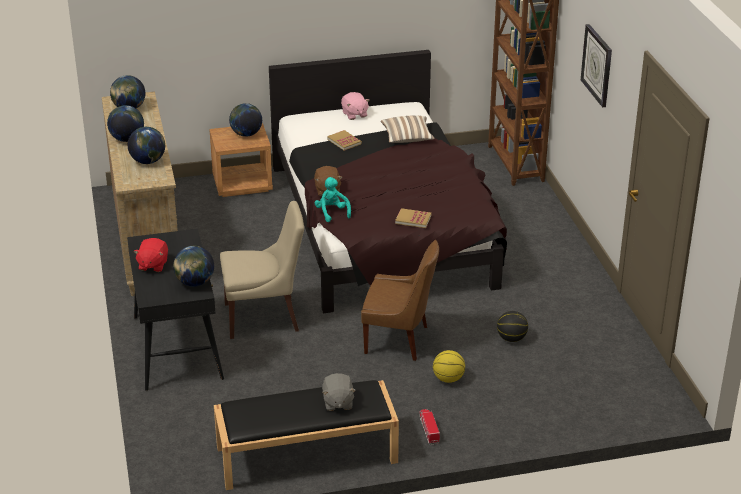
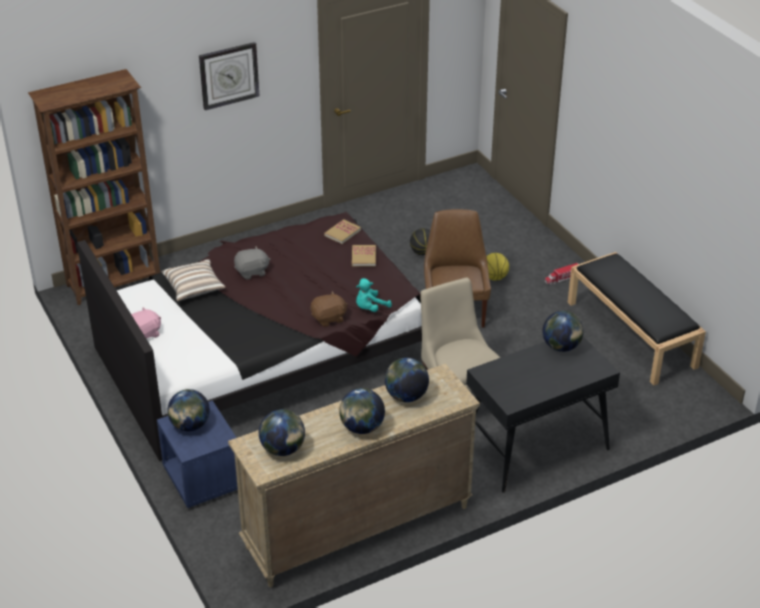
camera: 105 degrees left, 5 degrees up
red plush toy [133,238,168,272] -> none
brown nightstand [209,123,273,197] -> blue nightstand [157,400,238,508]
grey plush toy [322,373,356,411] -> grey plush toy moved to [234,246,270,280]
book [327,130,362,151] -> book moved to [324,219,361,244]

